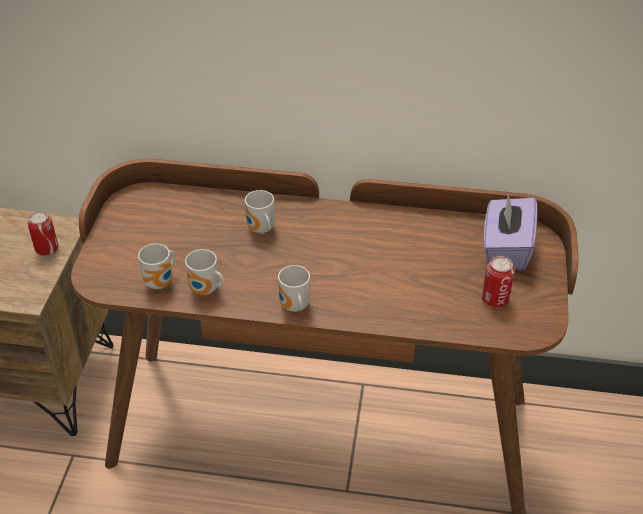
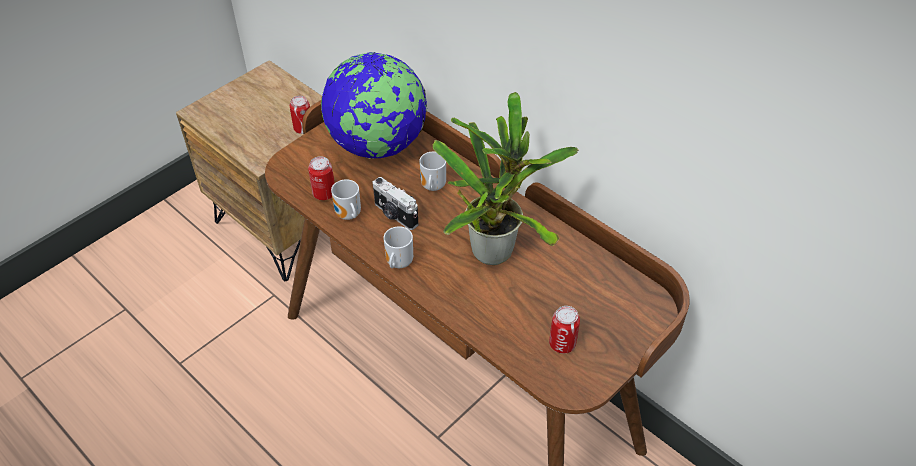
camera: 35 degrees right, 5 degrees up
mug [138,244,175,289] -> can [308,156,335,200]
purple tissue box [484,193,537,270] -> none
none -> globe [321,52,427,159]
none -> camera [373,177,418,230]
none -> potted plant [433,92,579,265]

